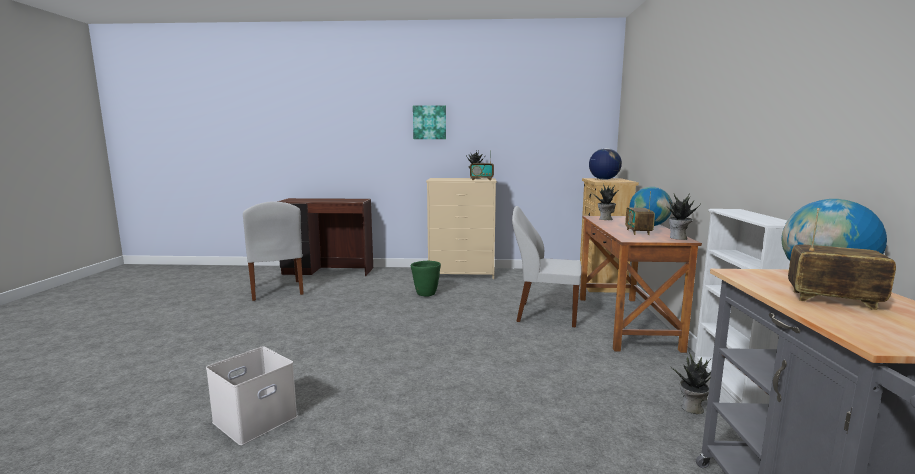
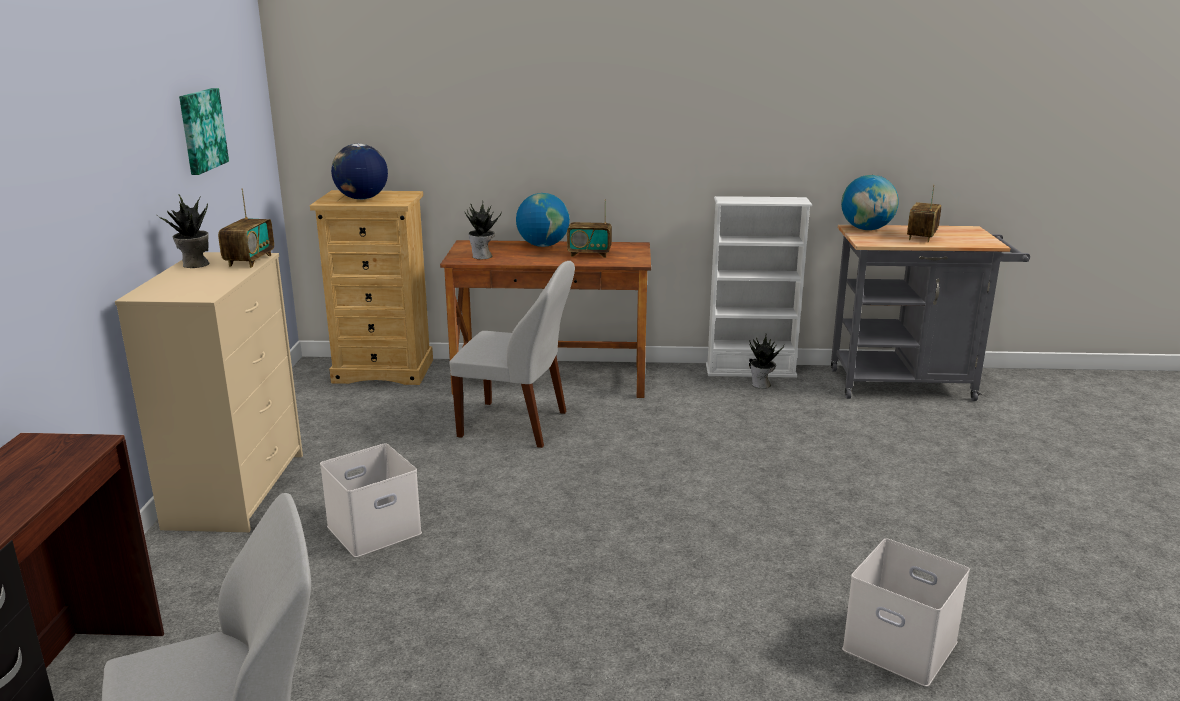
camera: 90 degrees left, 10 degrees up
green planter [411,261,441,297] -> white storage box [320,443,422,557]
picture [413,105,446,139] -> picture moved to [179,88,229,175]
white chair [512,206,582,327] -> white chair turned 90 degrees counterclockwise [449,261,575,448]
potted plant [667,193,700,240] -> none

